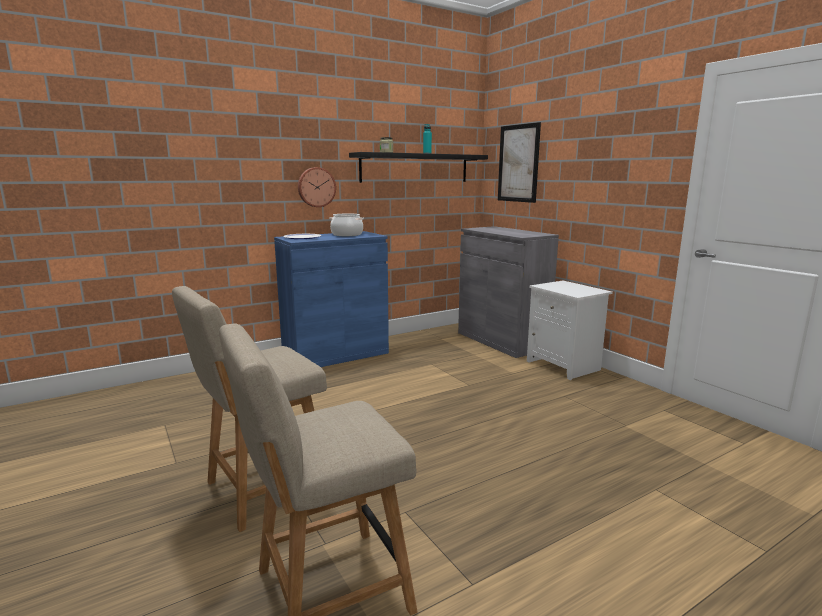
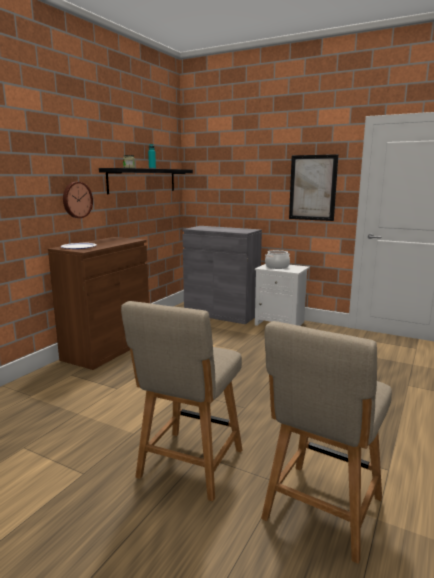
camera: 30 degrees left, 0 degrees up
blue cabinet [274,231,389,367] -> brown cabinet [48,237,149,370]
cooking pot [329,214,364,236] -> cooking pot moved to [265,250,290,269]
picture [498,122,541,203] -> picture moved to [289,154,339,221]

